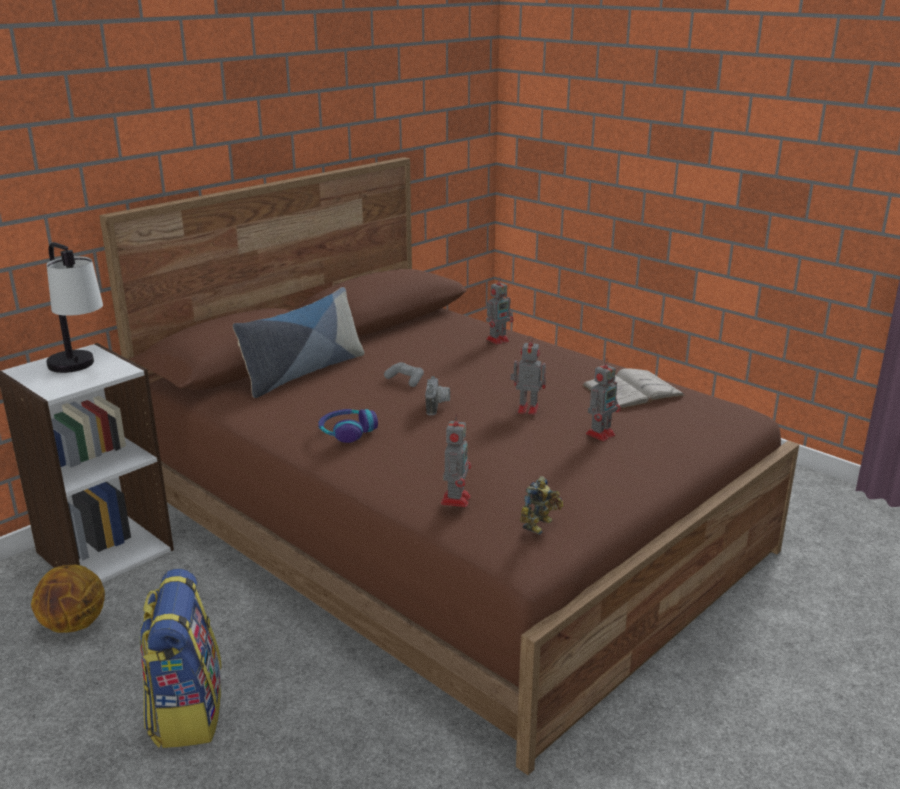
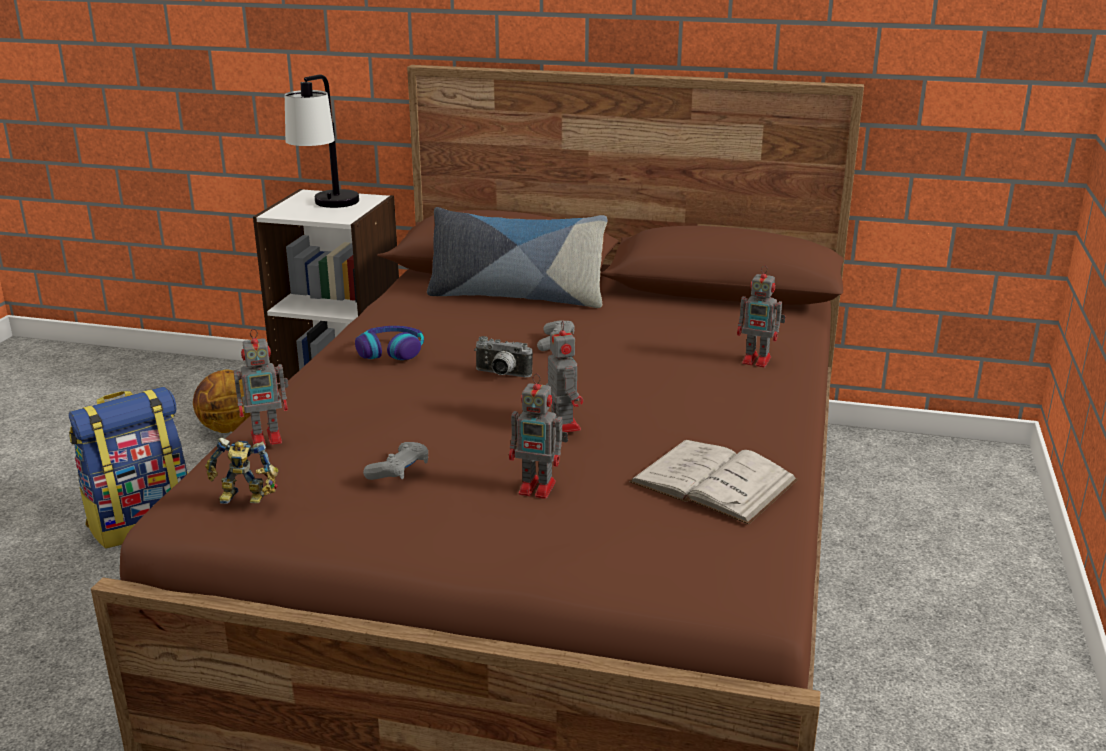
camera: 60 degrees right, 0 degrees up
camera [425,376,450,415] -> camera turned 45 degrees clockwise [474,336,533,377]
none -> grey game controller [363,442,428,480]

